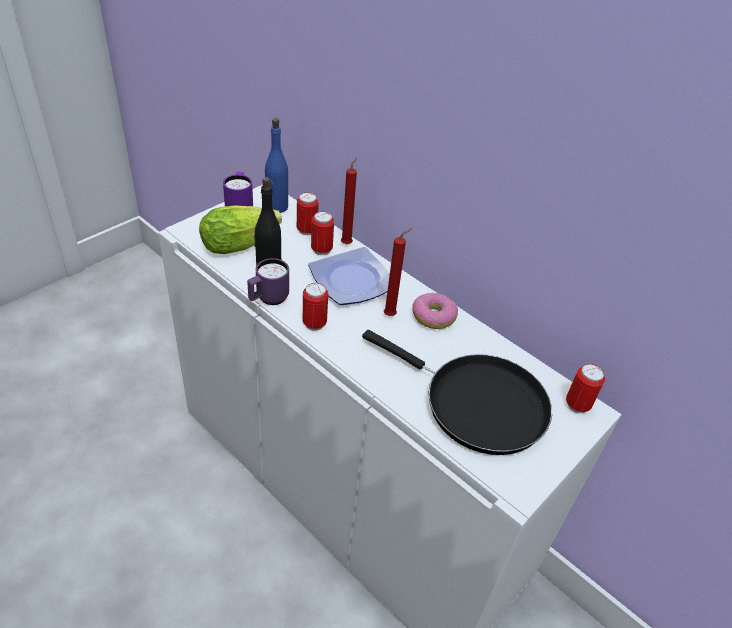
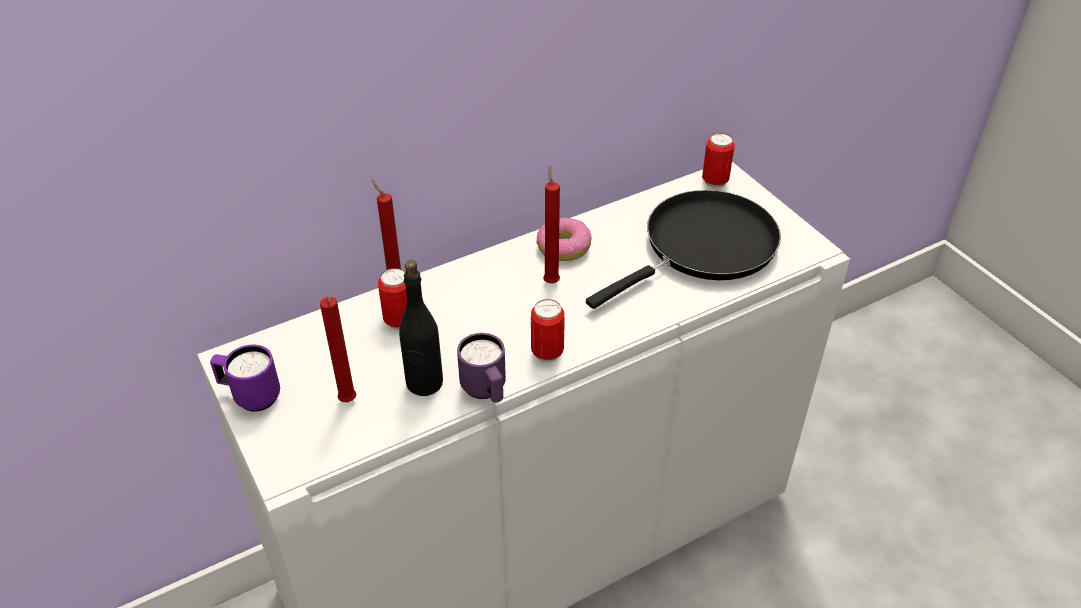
camera: 70 degrees left, 0 degrees up
lettuce [199,206,282,254] -> red candle [320,297,357,402]
blue bottle [265,118,288,213] -> none
can [297,192,319,235] -> none
plate [308,247,390,305] -> none

